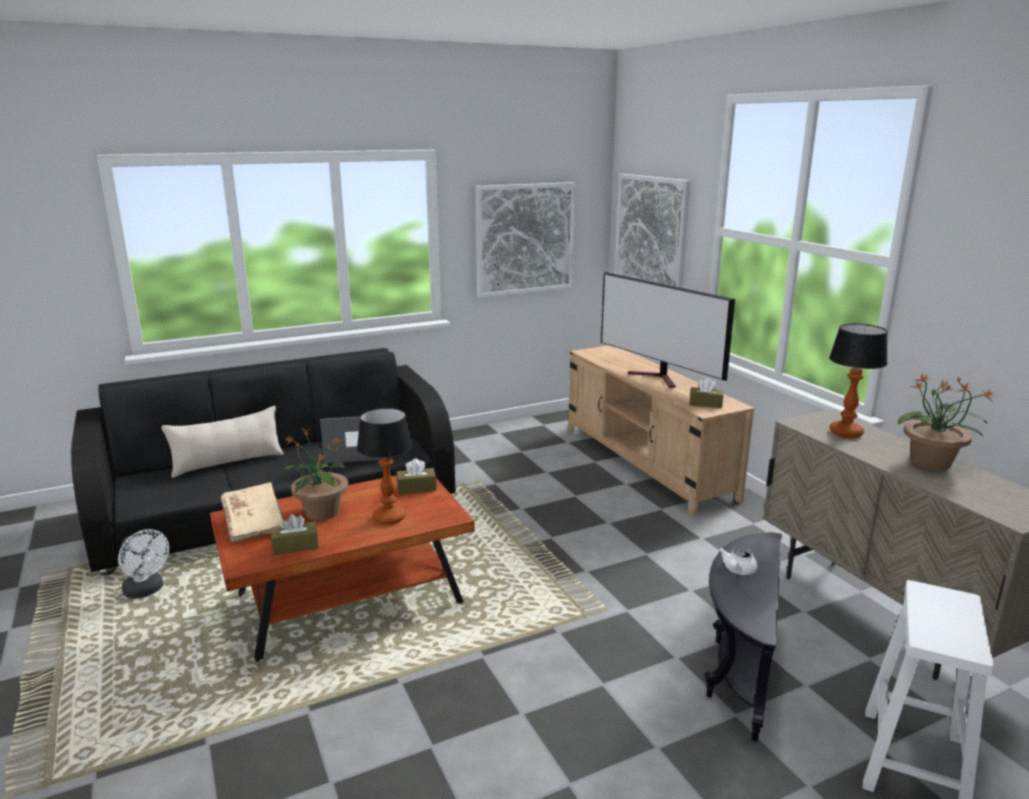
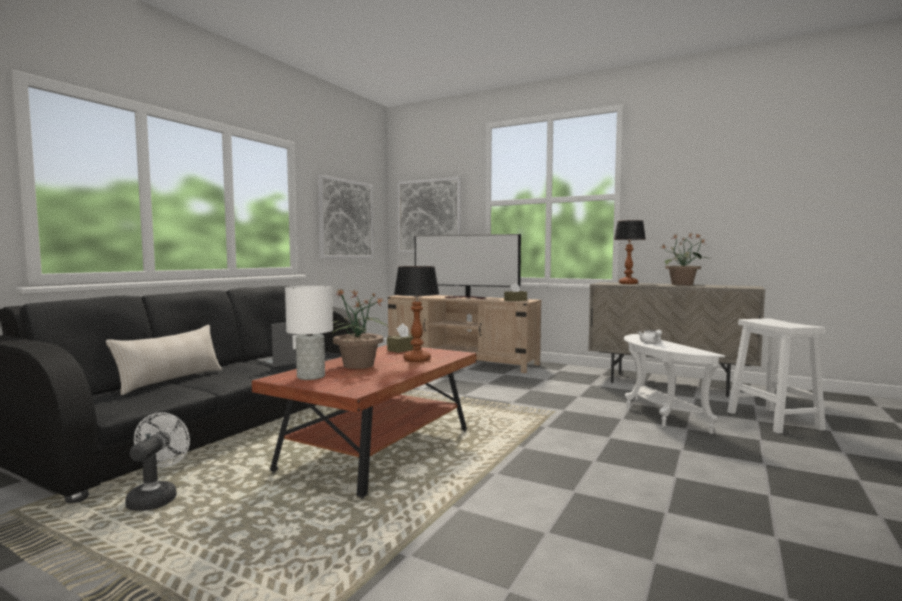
camera: 35 degrees left, 15 degrees down
white fan [118,529,169,599] -> white fan turned 90 degrees counterclockwise [125,412,190,511]
beige book [220,482,285,543] -> white table lamp [285,286,333,380]
brown tissue box [271,514,318,555] -> none
black side table [704,532,782,741] -> white side table [624,334,725,434]

